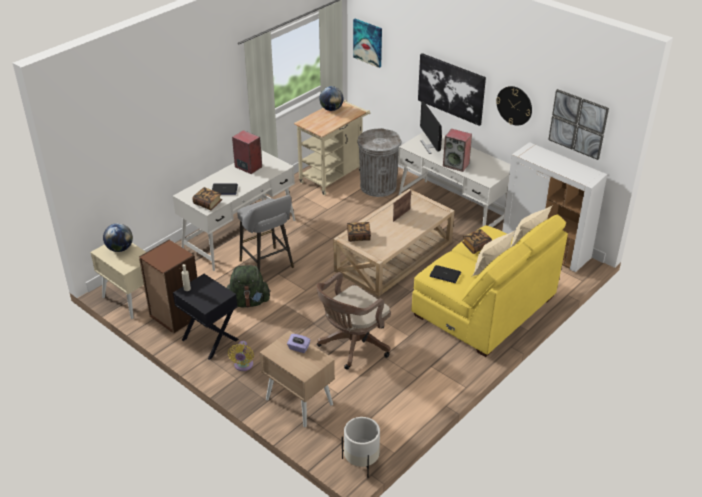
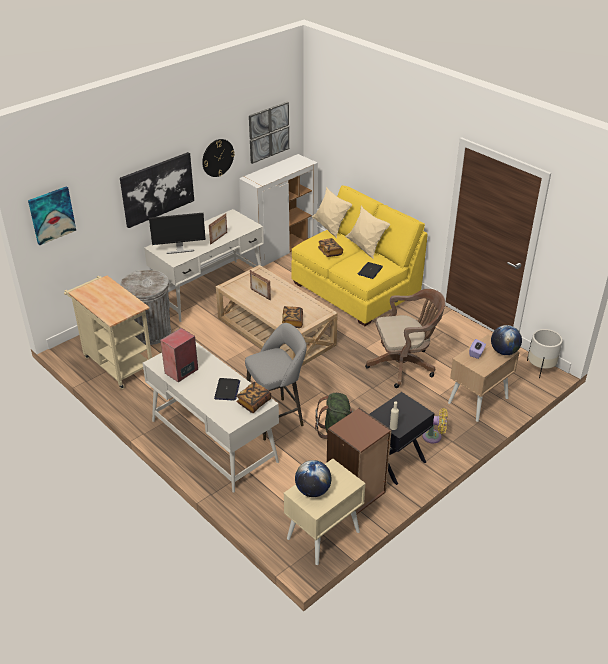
camera: 85 degrees left, 0 degrees up
brown office chair [316,272,391,370] -> brown office chair turned 60 degrees counterclockwise [365,289,445,388]
globe [319,86,344,111] -> globe moved to [491,325,522,355]
speaker [443,129,472,172] -> picture frame [209,213,227,245]

